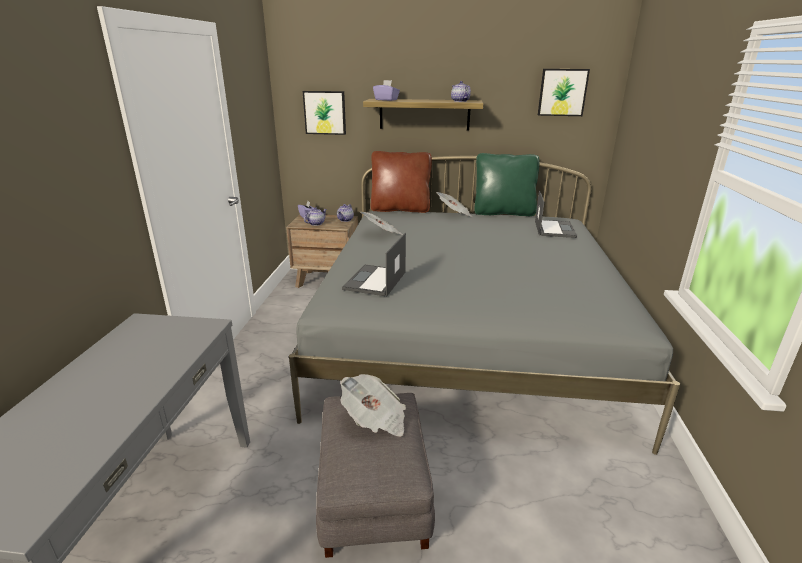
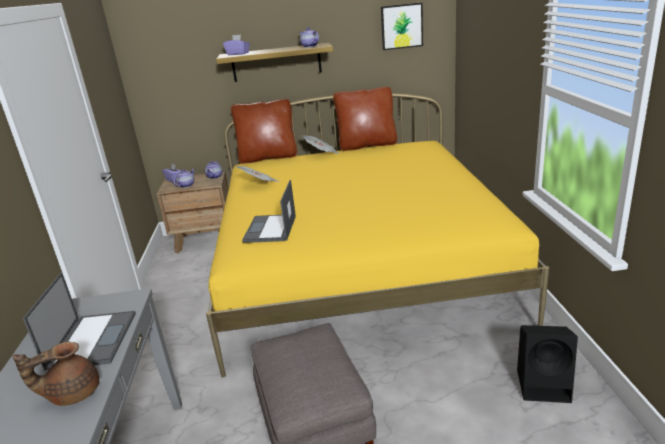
camera: 10 degrees left, 0 degrees up
grey bed [289,156,680,455] -> yellow bed [206,93,549,377]
picture [303,91,346,135] -> none
newspaper [340,374,406,437] -> none
green pillow [475,153,539,216] -> brown pillow [333,87,397,151]
laptop [535,190,577,238] -> laptop moved to [23,272,136,370]
none -> brown teapot [13,341,99,406]
none -> black speaker [517,325,578,403]

